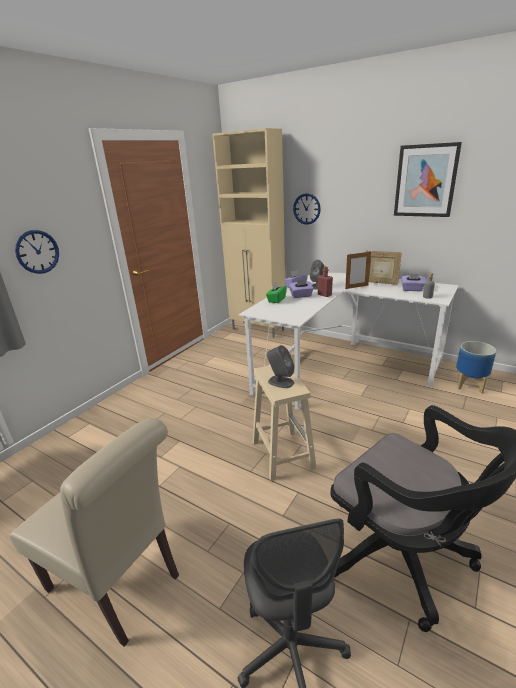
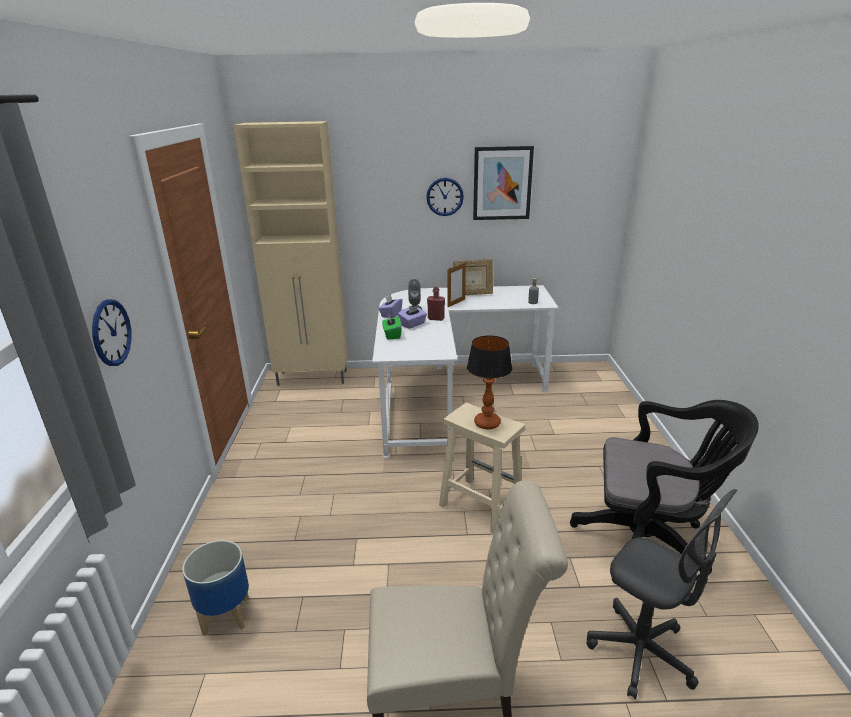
camera: 35 degrees left, 0 degrees up
grey speaker [267,345,294,388] -> table lamp [467,335,512,429]
wall clock [293,193,321,225] -> wall clock moved to [426,178,464,216]
purple tissue box [401,273,425,291] -> none
planter [456,341,496,393] -> planter moved to [182,540,249,636]

